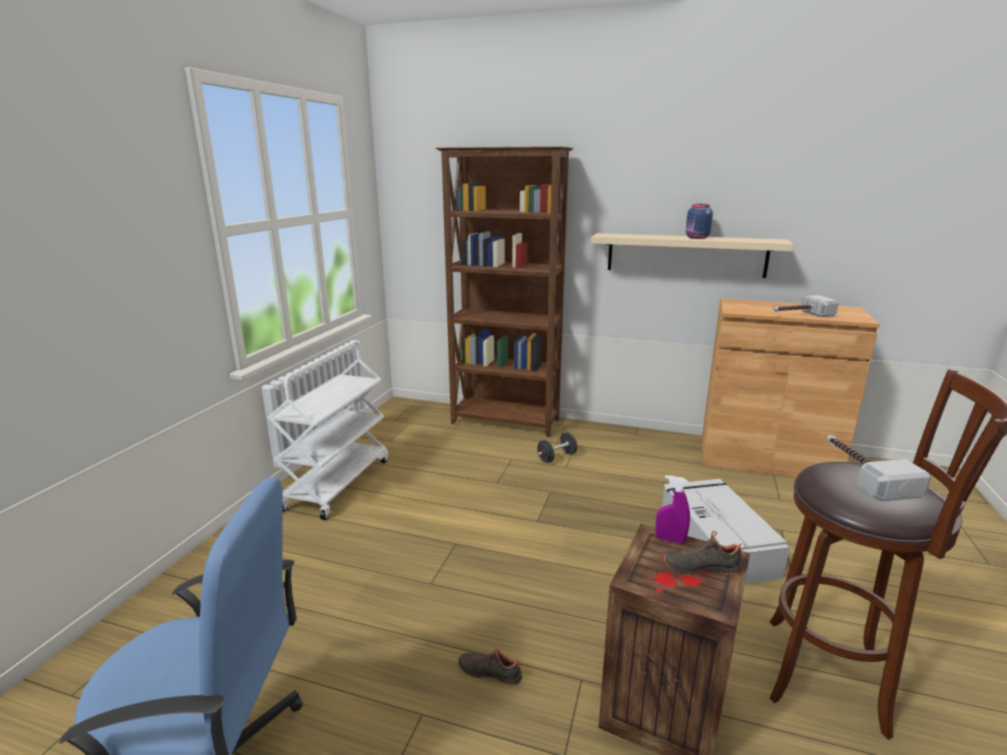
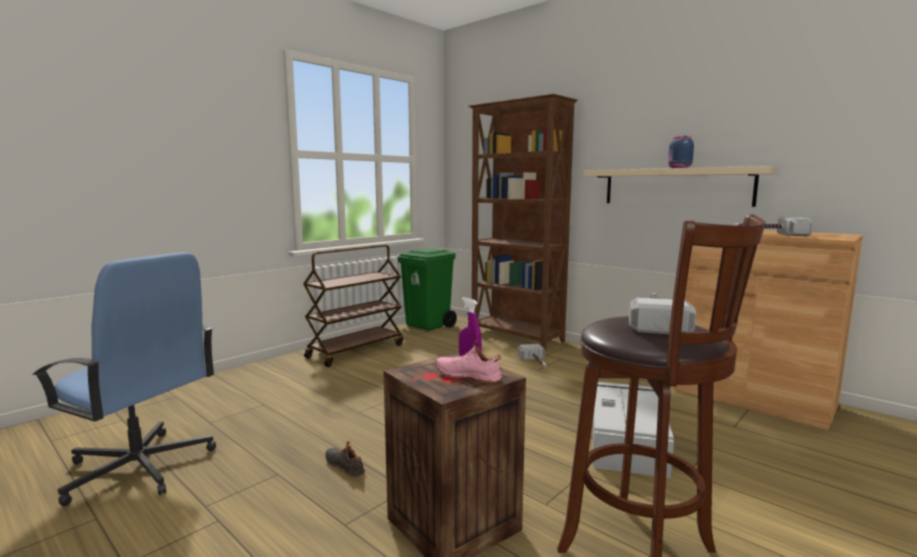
camera: 25 degrees right, 10 degrees down
white cart [267,341,388,520] -> brown cart [303,245,403,367]
black dumbbell [537,432,577,463] -> hammer [518,344,547,367]
black shoe [663,531,746,576] -> pink shoe [435,340,502,383]
none -> green trash can [398,248,457,331]

